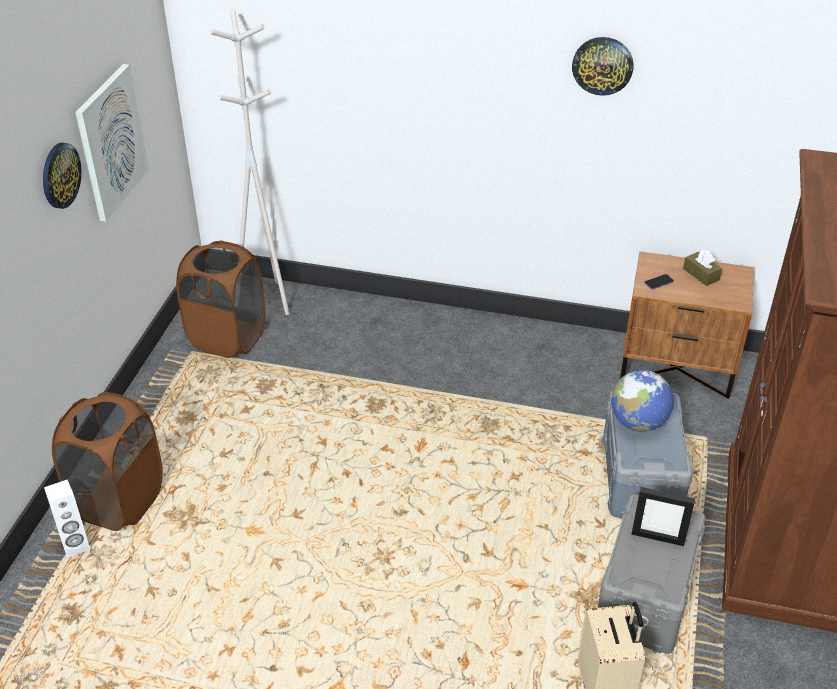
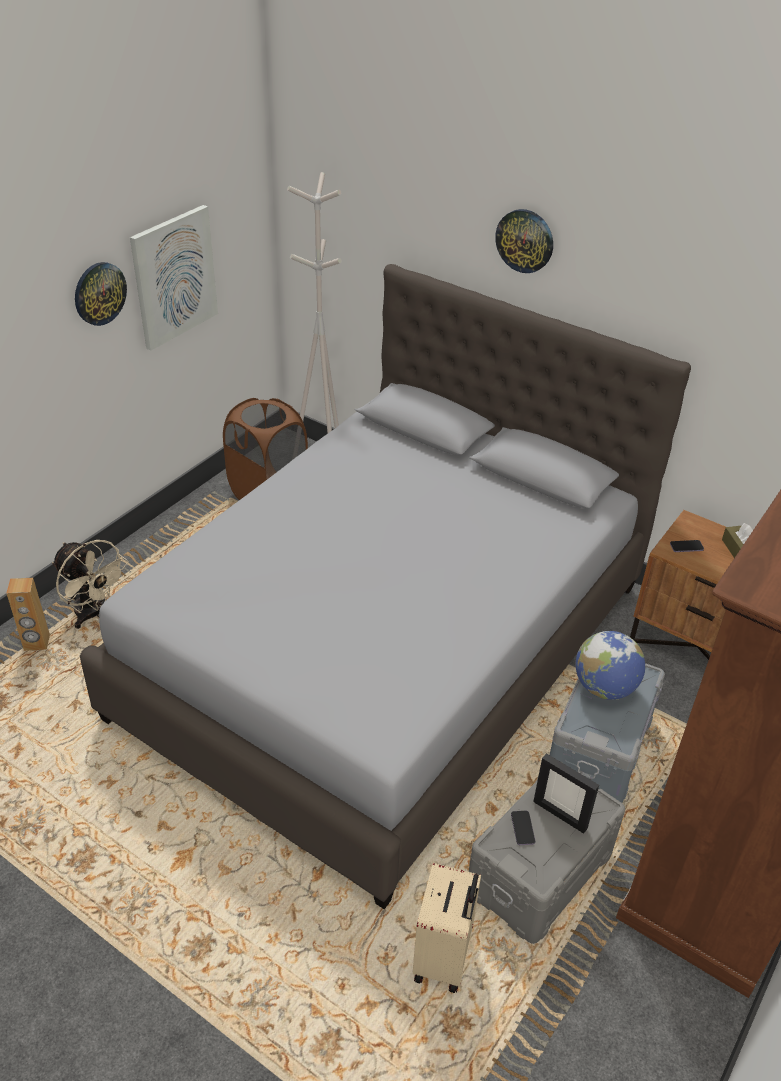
camera: 20 degrees right, 0 degrees up
white speaker [44,480,90,558] -> brown speaker [6,578,50,651]
brown laundry basket [52,392,163,531] -> beige fan [52,540,129,629]
wall clock [572,37,634,96] -> wall clock moved to [495,209,553,273]
none -> grey bed [80,264,691,909]
none -> phone [511,810,535,845]

